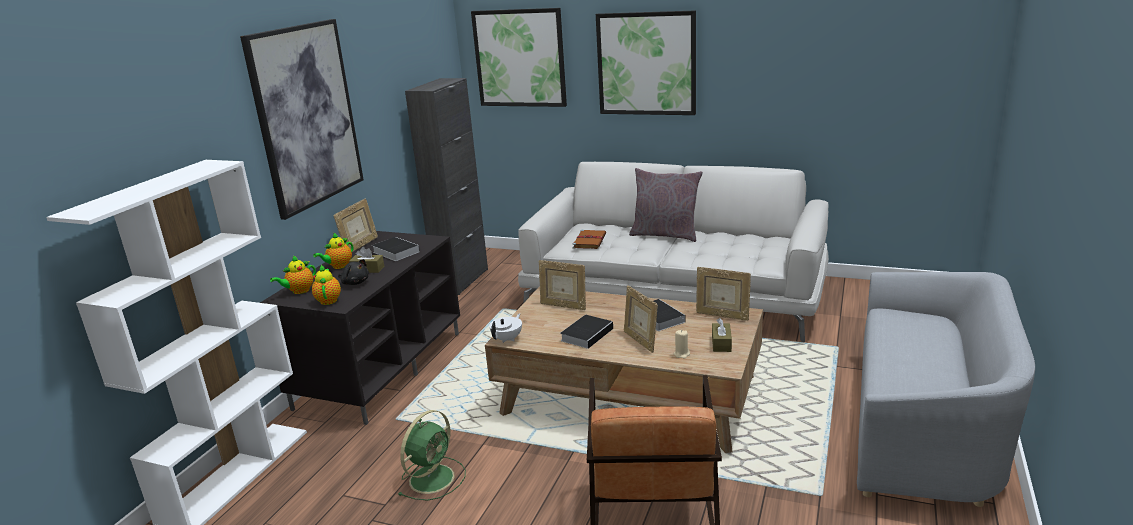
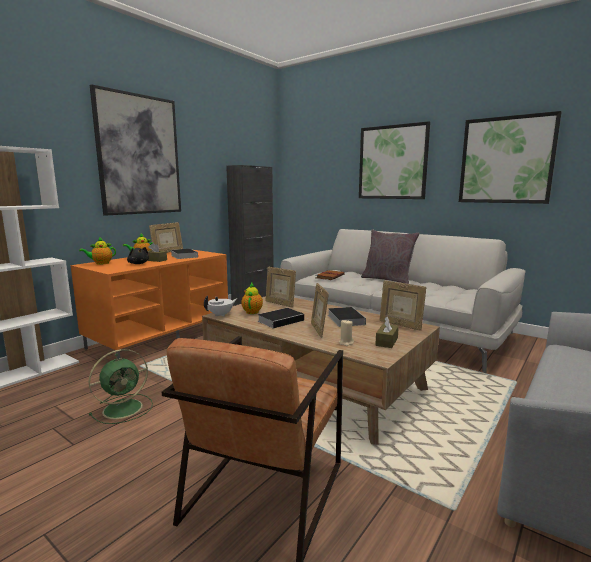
camera: 15 degrees right, 10 degrees down
black tv stand [260,231,460,425] -> orange tv stand [71,250,228,359]
teapot [312,265,341,305] -> teapot moved to [241,283,263,314]
picture [471,8,567,107] -> picture moved to [459,111,561,204]

